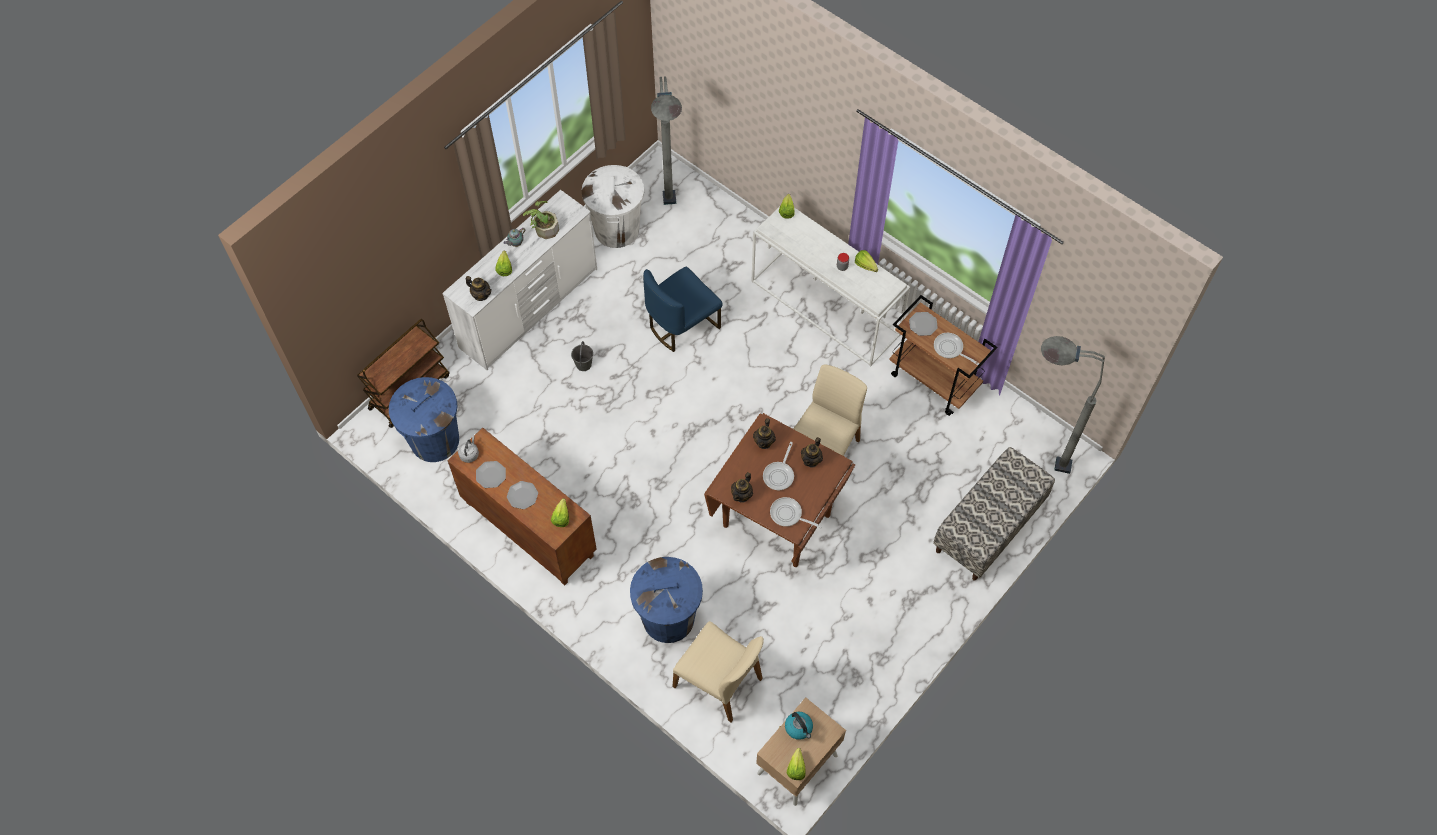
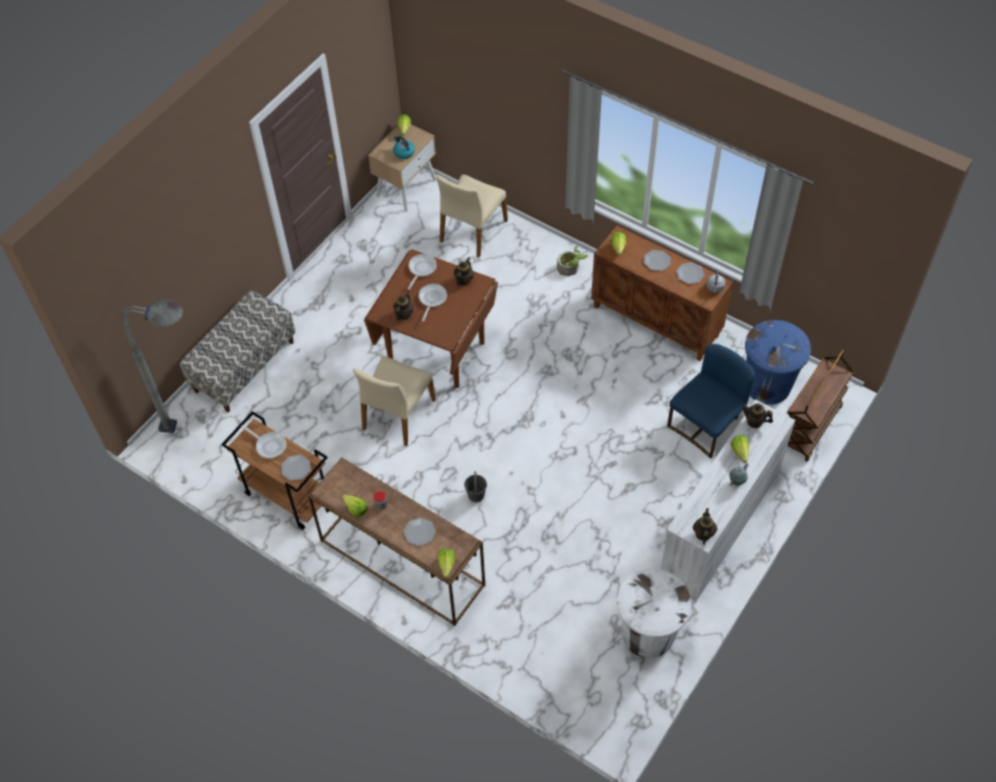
camera: 175 degrees right, 5 degrees down
potted plant [523,201,559,239] -> potted plant moved to [557,246,588,276]
grey bucket [571,341,593,371] -> grey bucket moved to [464,471,487,502]
blue trash can [630,557,703,643] -> none
blue chair [643,267,723,352] -> blue chair moved to [667,344,755,458]
grey floor lamp [651,76,682,205] -> none
beige chair [672,621,764,722] -> beige chair turned 90 degrees counterclockwise [436,175,508,257]
white console table [751,207,910,366] -> brown console table [308,457,485,626]
teapot [753,418,776,449] -> teapot moved to [693,508,717,545]
frying pan [770,497,822,528] -> frying pan turned 90 degrees counterclockwise [408,254,437,289]
none -> plate [404,518,436,546]

